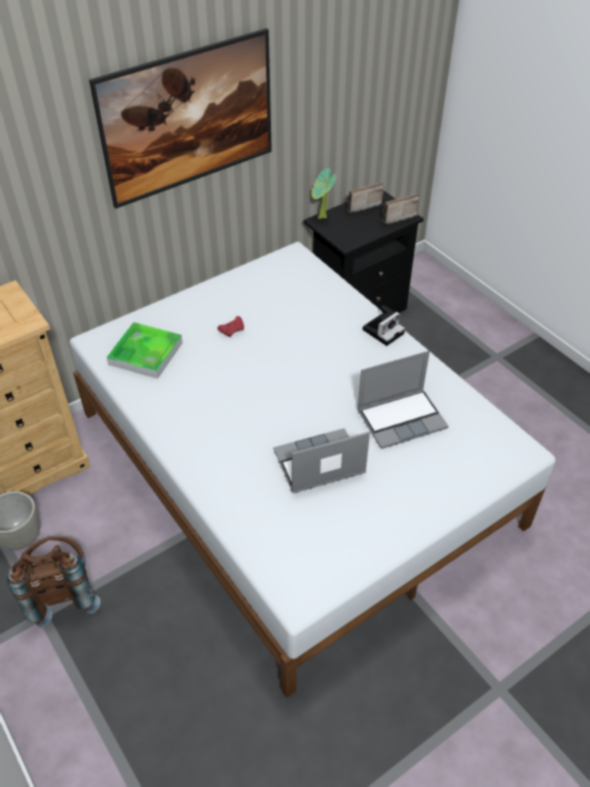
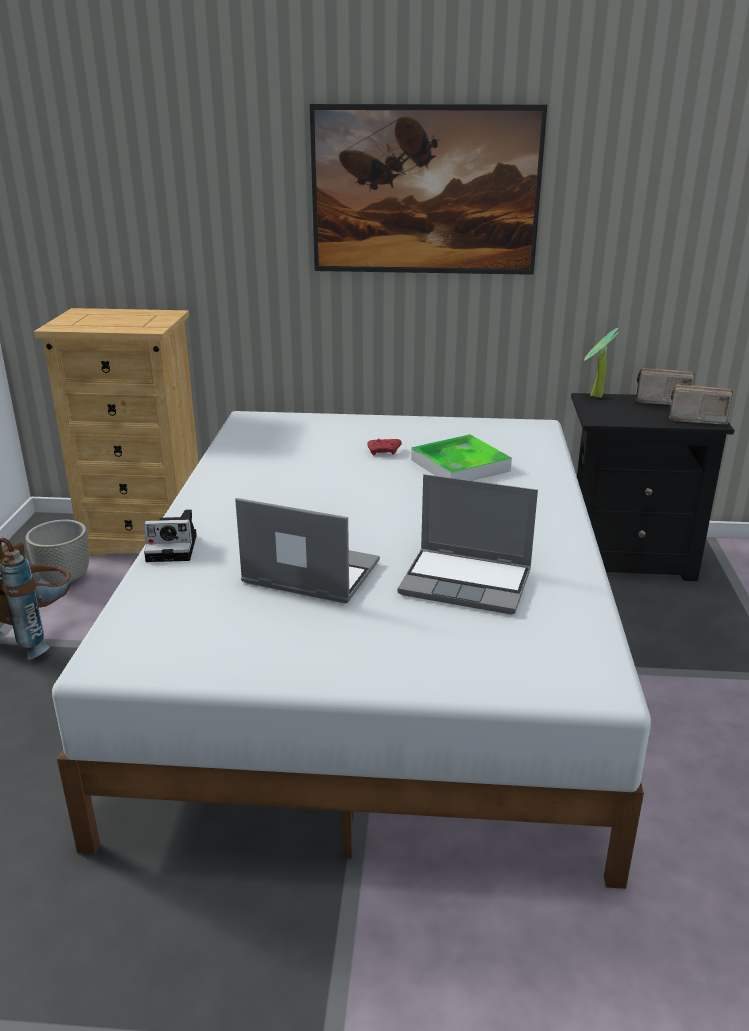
camera: 40 degrees right, 20 degrees down
tray [107,322,183,379] -> tray moved to [411,434,512,481]
camera [363,305,405,346] -> camera moved to [144,509,197,562]

